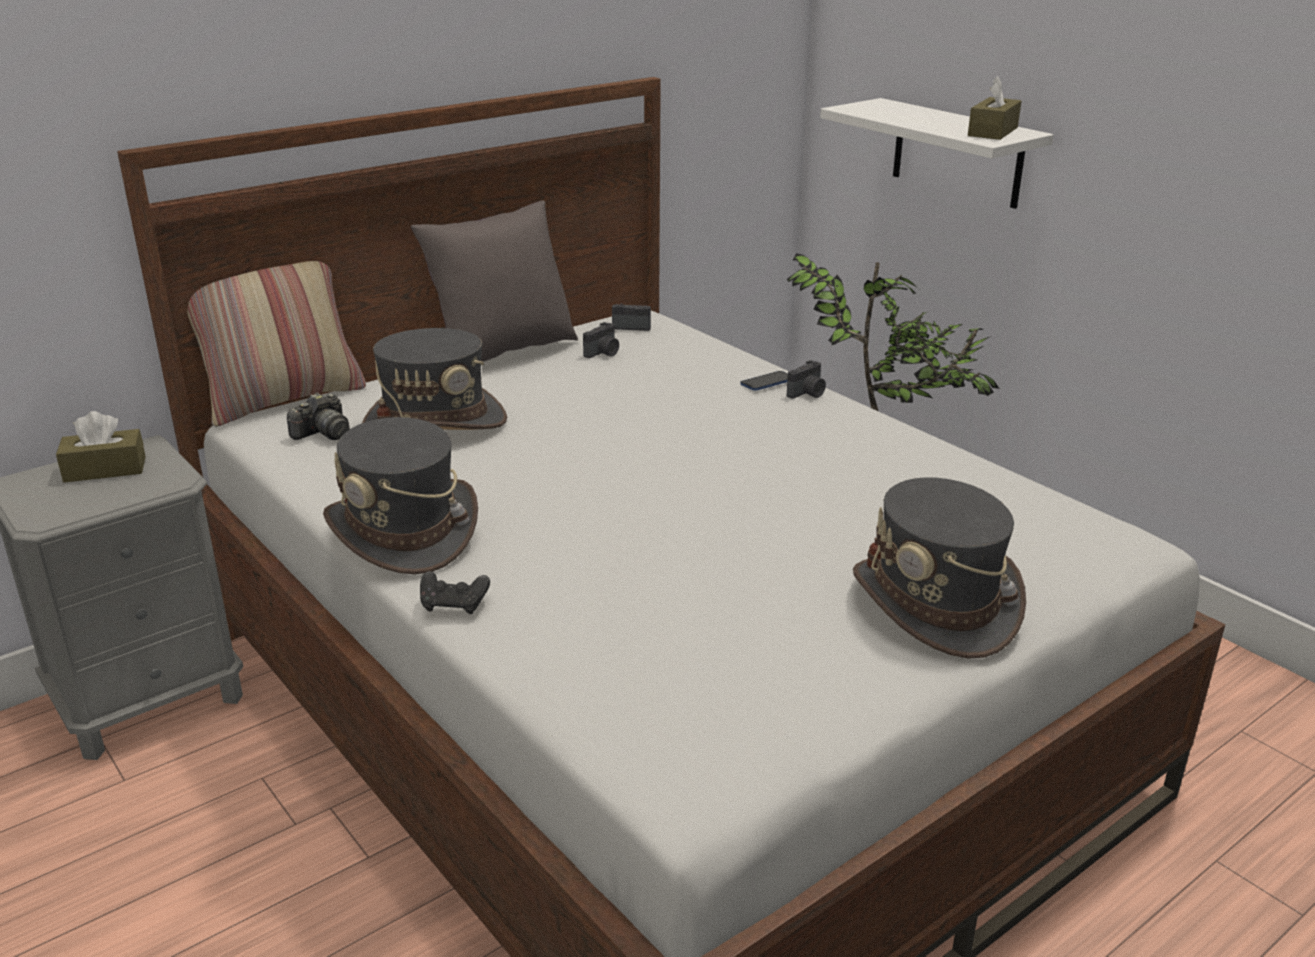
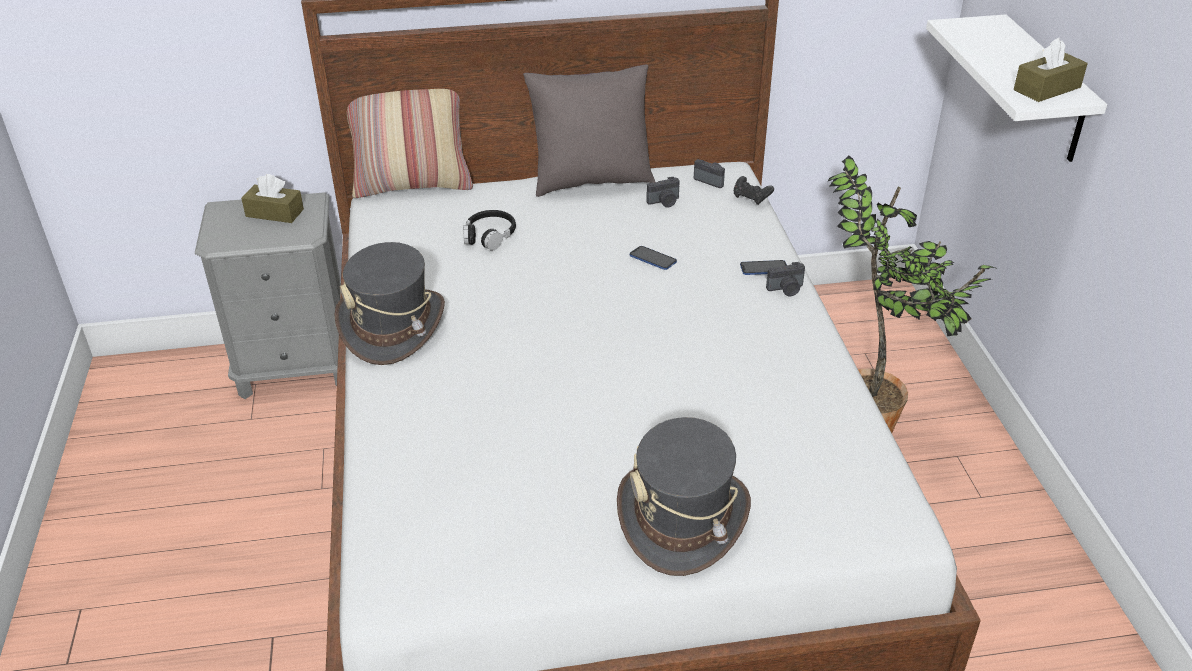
camera: 30 degrees right, 10 degrees up
camera [287,393,350,440] -> none
grey hat [362,328,507,430] -> black headphones [463,210,516,250]
black game controller [420,571,490,614] -> black game controller moved to [734,176,774,205]
none -> phone [630,246,677,270]

